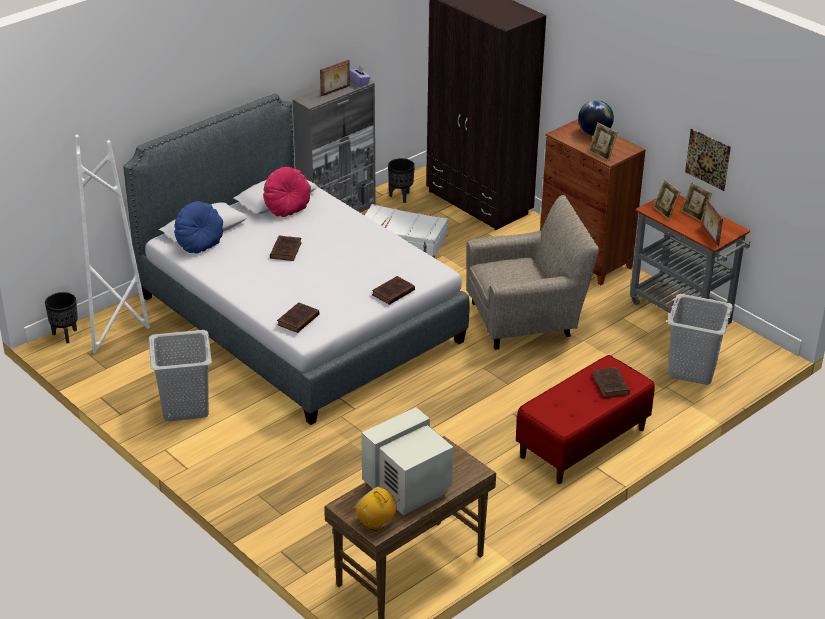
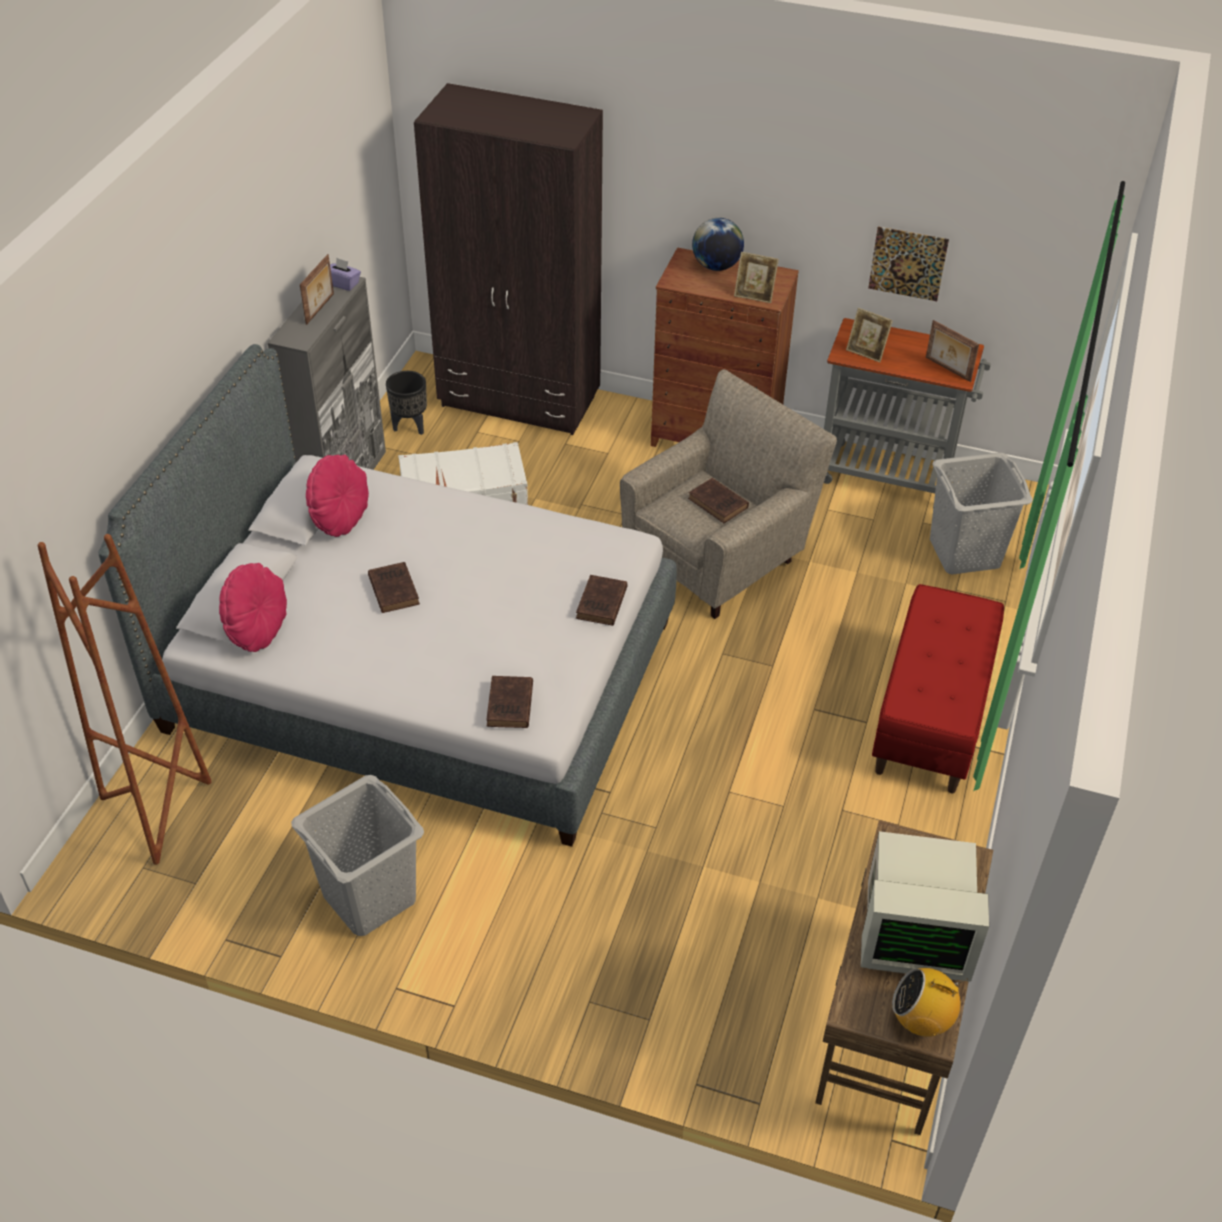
camera: 30 degrees left, 10 degrees up
black planter [45,292,78,343] -> none
white clothes rack [75,135,150,354] -> brown clothes rack [38,534,212,865]
blue pillow [174,201,223,254] -> pink pillow [219,563,287,652]
monitor [361,407,454,515] -> monitor turned 105 degrees counterclockwise [861,831,989,982]
brown book [592,367,630,398] -> brown book moved to [688,478,749,523]
picture frame [681,182,712,222] -> none

